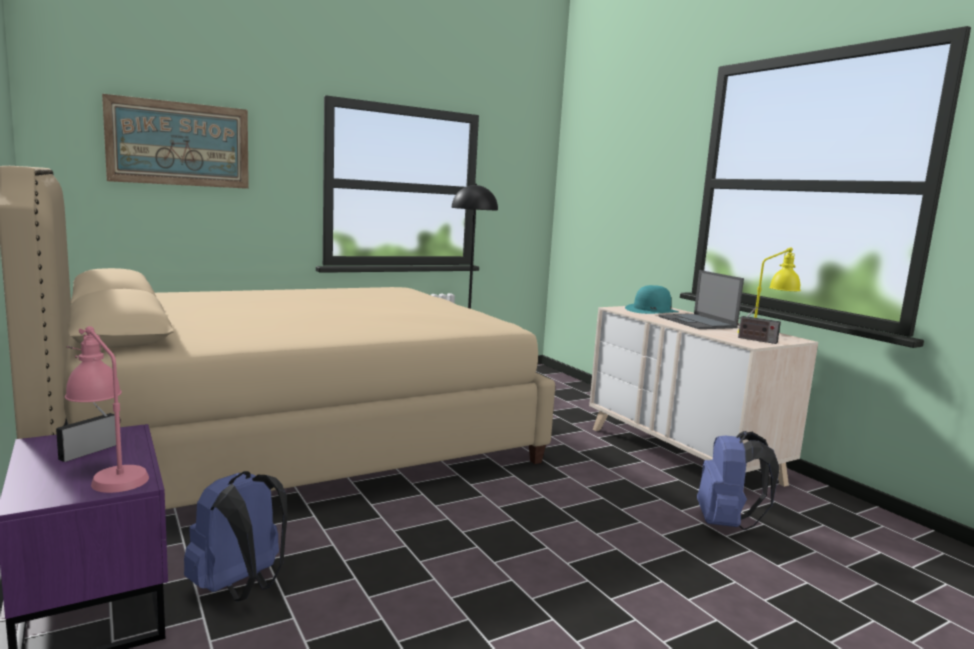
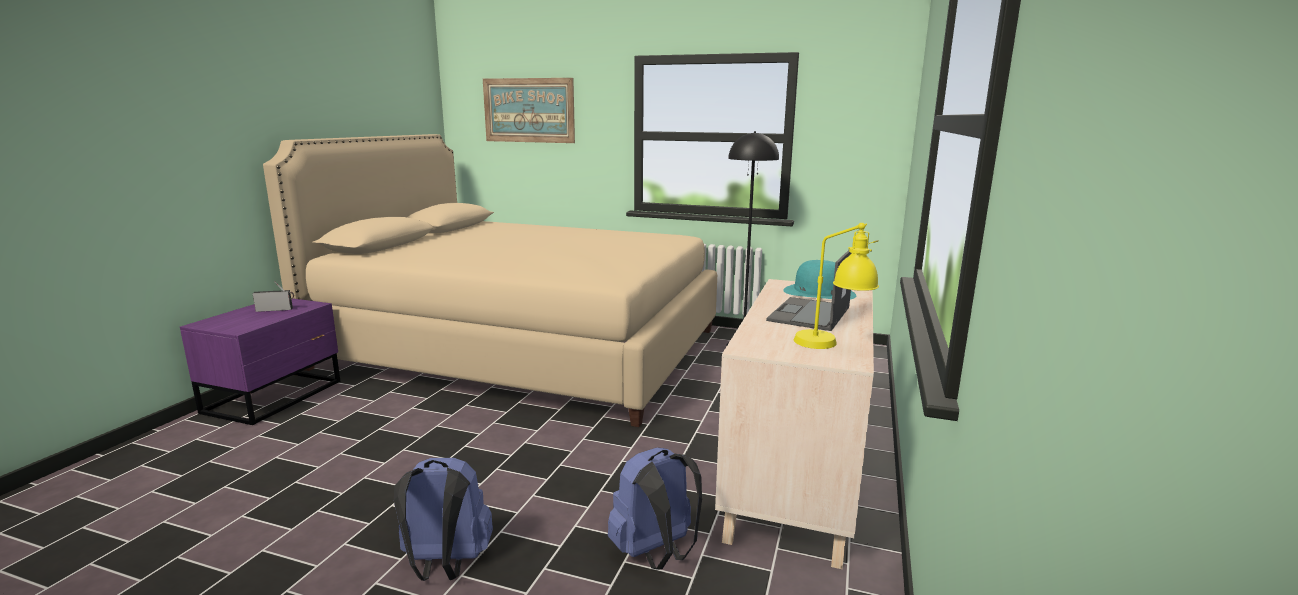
camera: 50 degrees right, 5 degrees up
pink table lamp [65,326,149,493] -> none
blue backpack [184,471,288,602] -> blue backpack moved to [394,458,493,581]
radio [737,307,781,344] -> none

